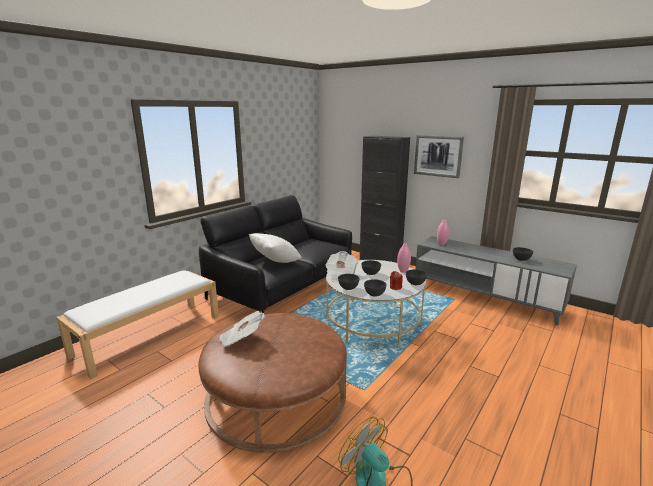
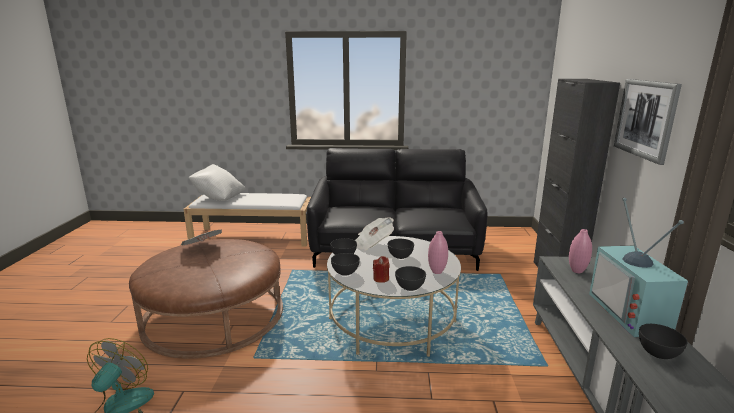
camera: 55 degrees right, 0 degrees up
white pillow [249,233,301,263] -> white pillow moved to [189,164,246,201]
none -> television [589,198,688,337]

